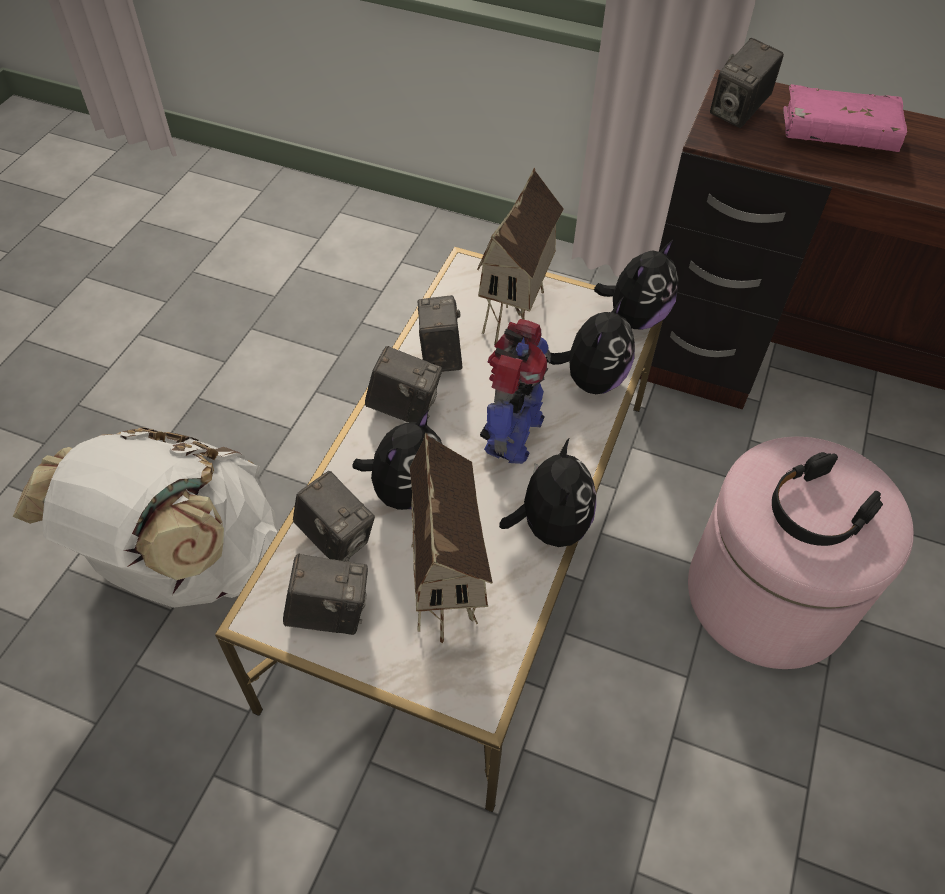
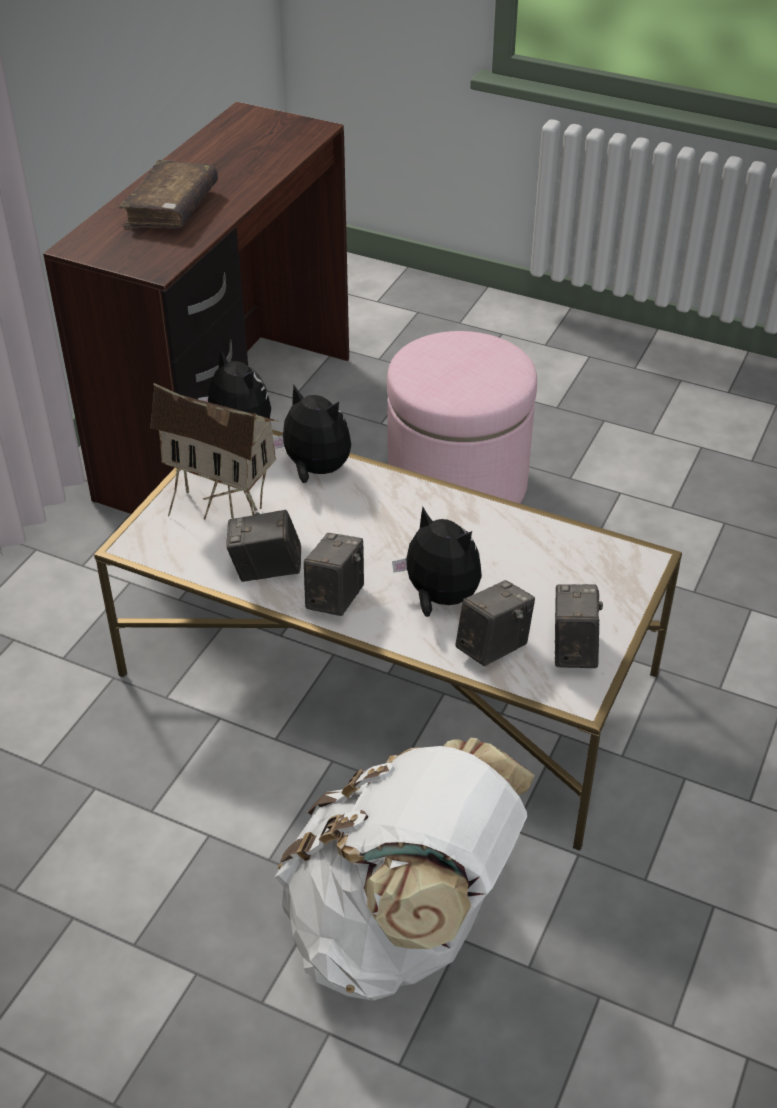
camera: 85 degrees left, 10 degrees down
toy house [410,433,493,643] -> none
toy robot [480,319,551,464] -> none
plush toy [499,437,596,547] -> none
camera [710,38,784,128] -> none
black headphones [772,452,883,546] -> none
pink book [783,84,907,152] -> brown book [119,160,218,229]

